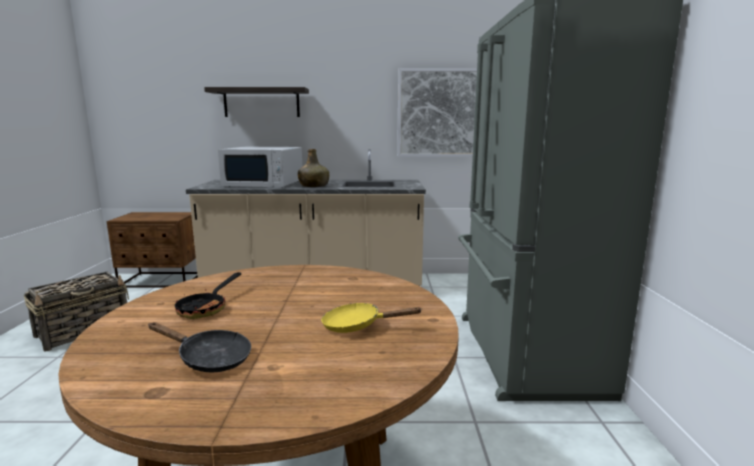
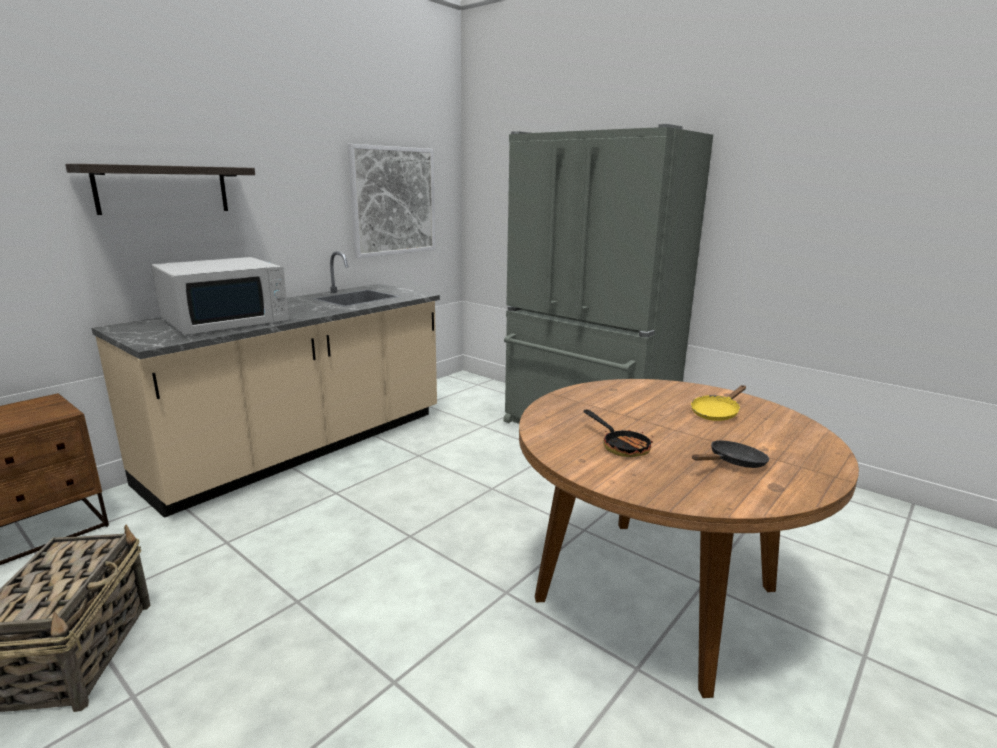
camera: 50 degrees left, 5 degrees up
green bottle [298,149,329,187] -> none

